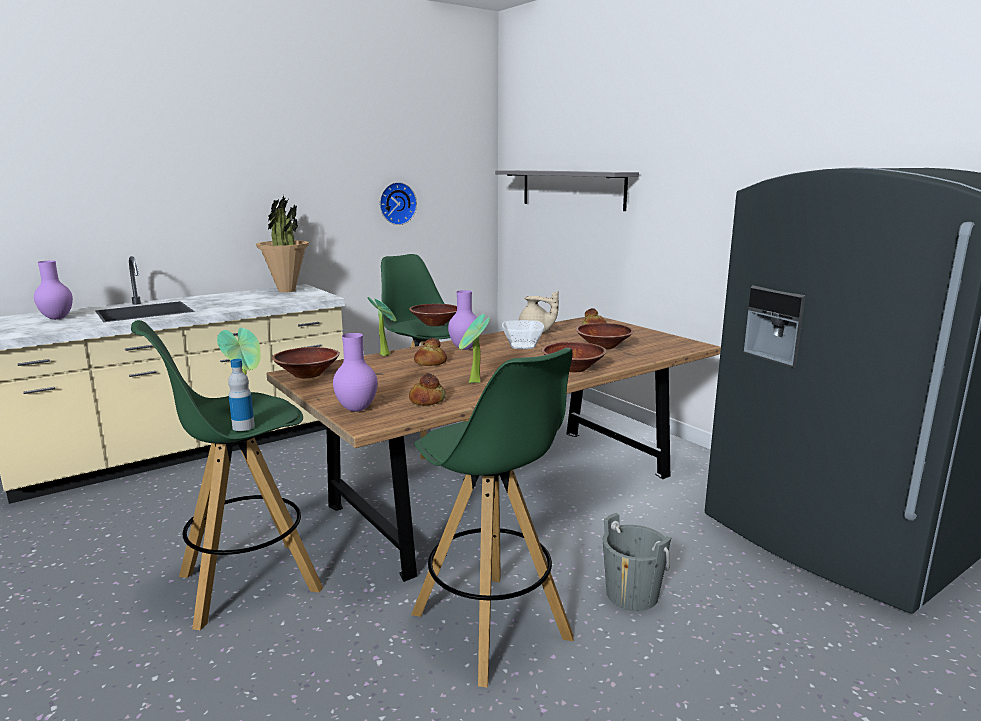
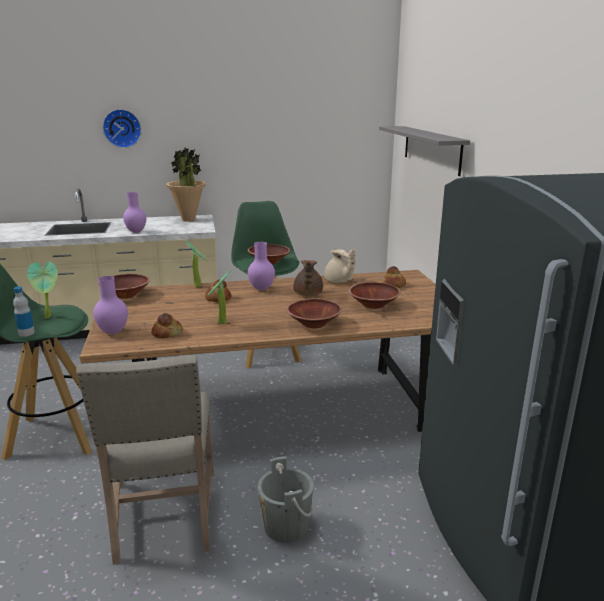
camera: 25 degrees right, 5 degrees up
purple vase [34,261,73,320] -> purple vase moved to [123,192,146,233]
wall clock [380,182,417,225] -> wall clock moved to [103,109,142,148]
green stool [411,348,574,688] -> beige chair [76,355,214,565]
bowl [502,320,544,349] -> brown teapot [293,260,323,296]

